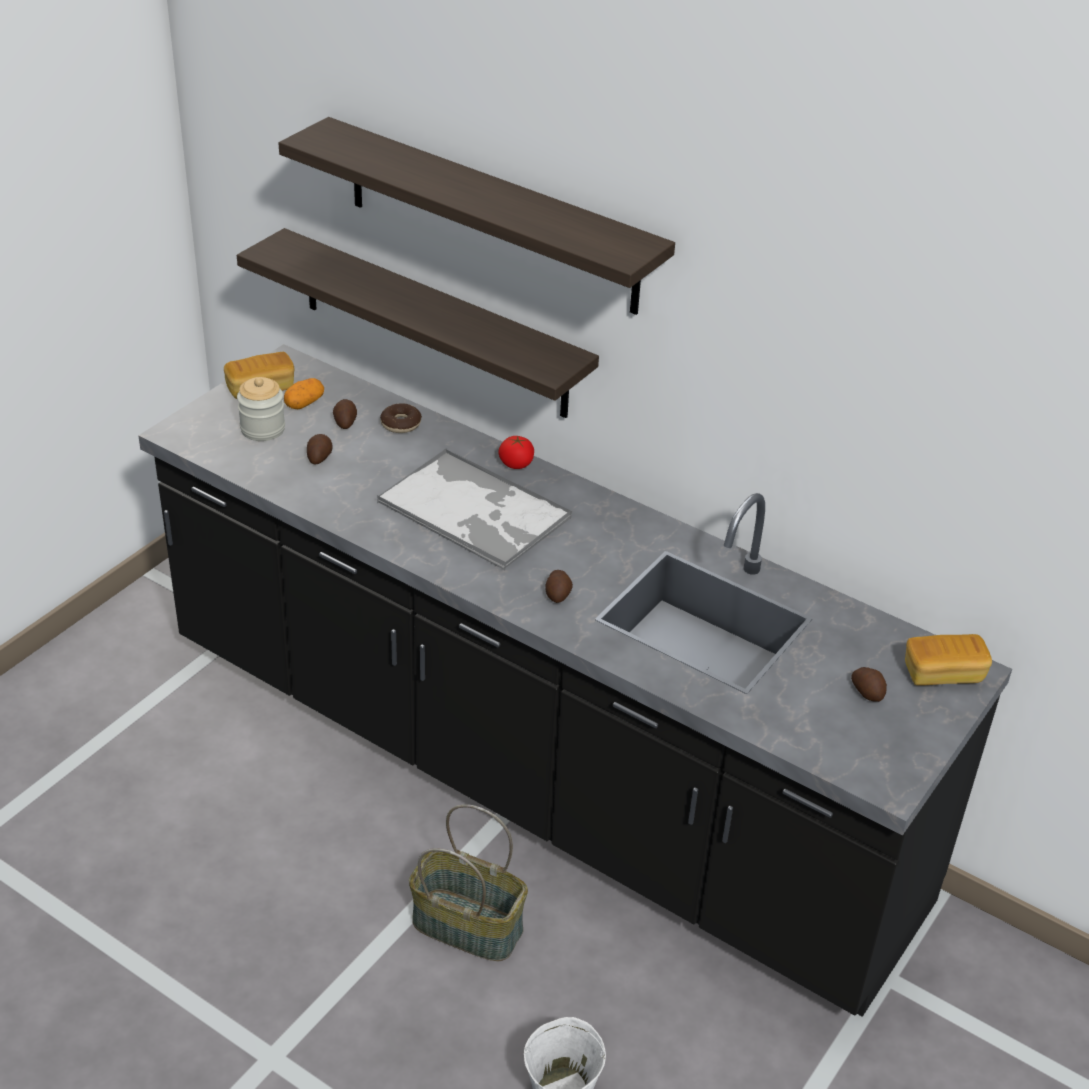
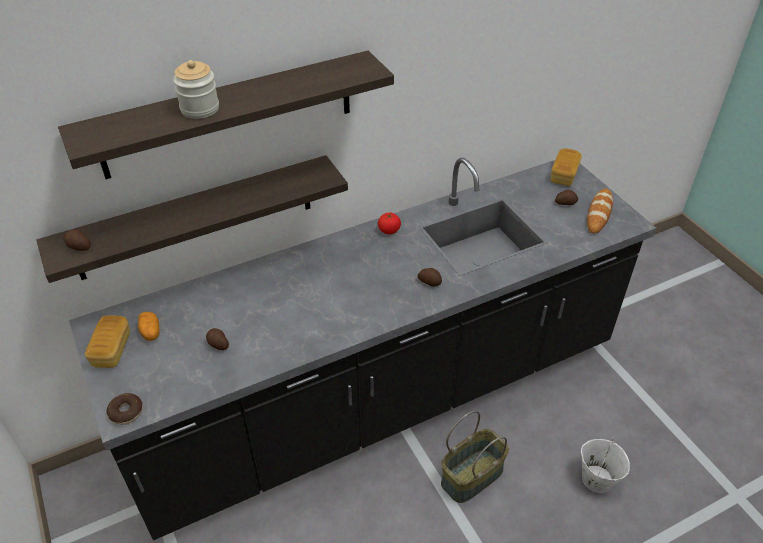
camera: 60 degrees left, 5 degrees up
jar [237,377,285,441] -> jar moved to [173,60,219,119]
potato [333,399,357,429] -> potato moved to [63,229,91,251]
tray [377,448,572,570] -> none
donut [380,403,422,433] -> donut moved to [107,393,143,425]
tomato [498,436,534,469] -> tomato moved to [378,213,401,234]
none -> bread [587,189,613,234]

